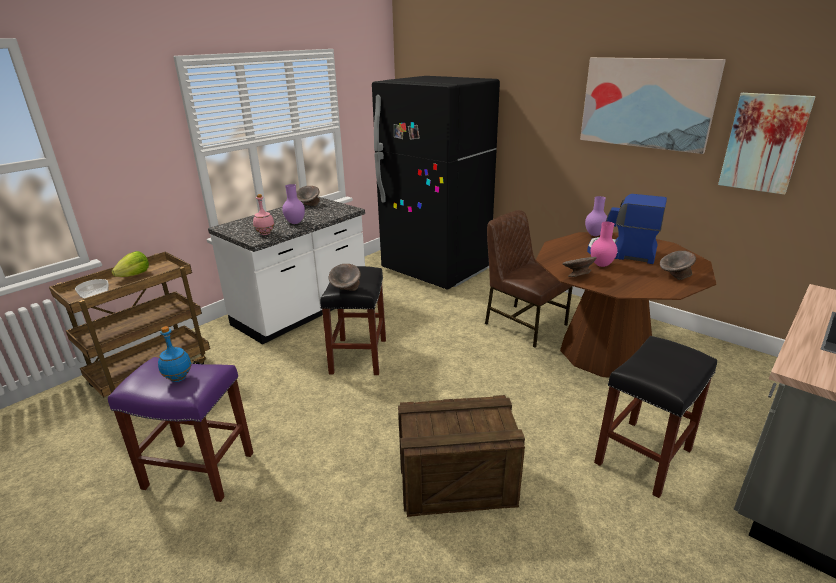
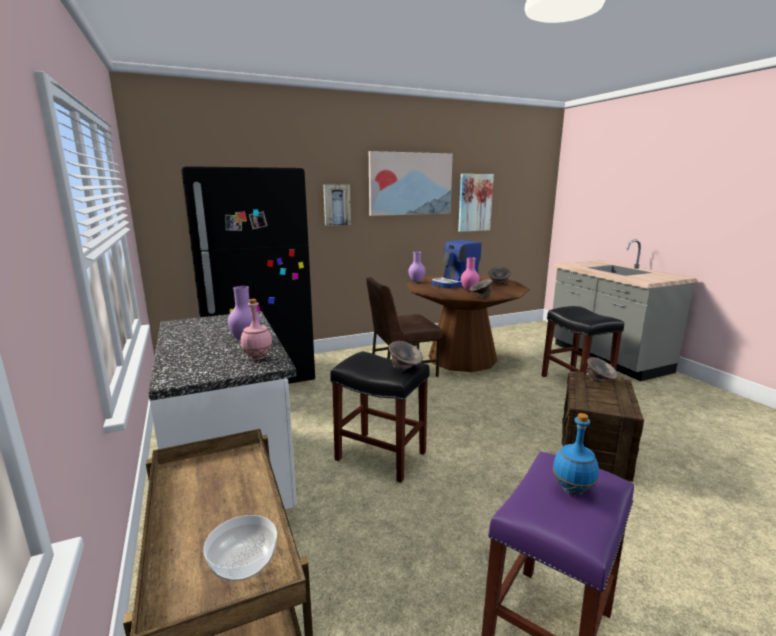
camera: 65 degrees left, 10 degrees down
lettuce [111,251,149,277] -> none
grey bowl [296,186,320,206] -> grey bowl moved to [586,357,618,383]
none -> picture [323,184,351,226]

